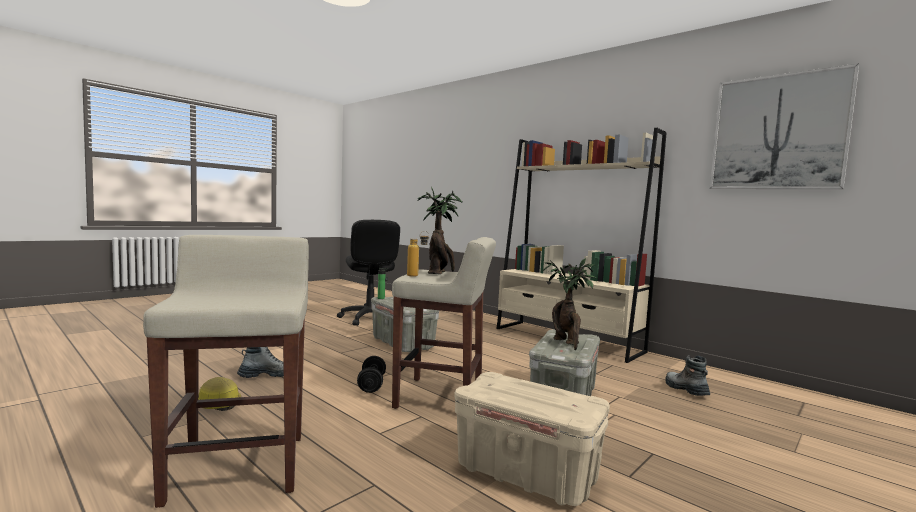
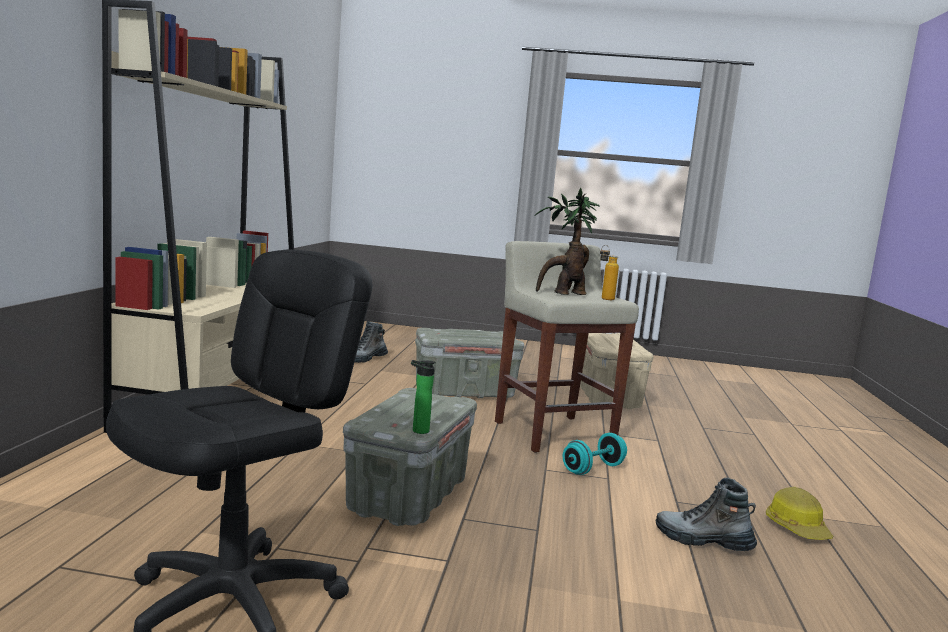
camera: 125 degrees left, 5 degrees up
beige stool [143,235,309,508] -> none
black dumbbell [357,356,386,393] -> turquoise dumbbell [563,433,627,475]
potted plant [542,258,597,350] -> none
picture [710,63,859,189] -> none

